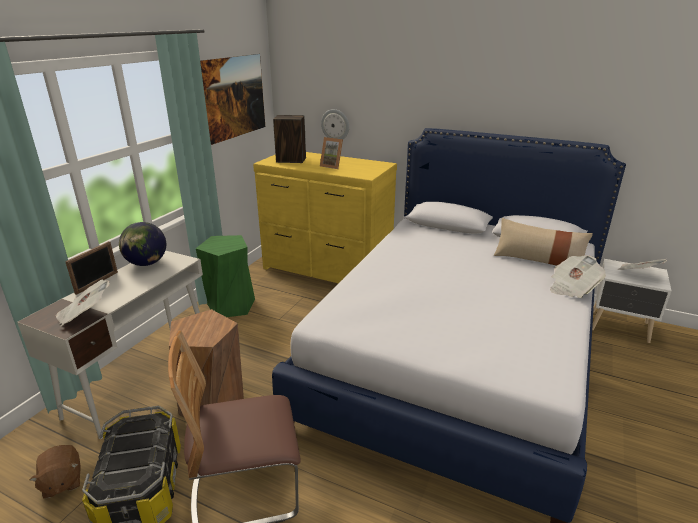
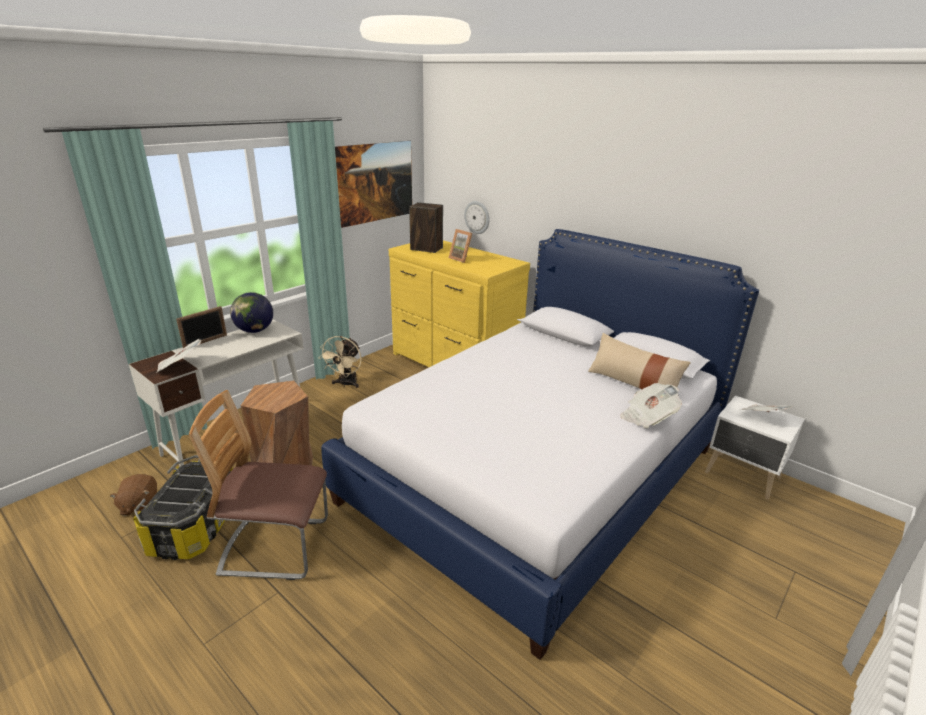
camera: 15 degrees right, 0 degrees up
green stool [196,235,255,317] -> beige fan [319,336,362,388]

